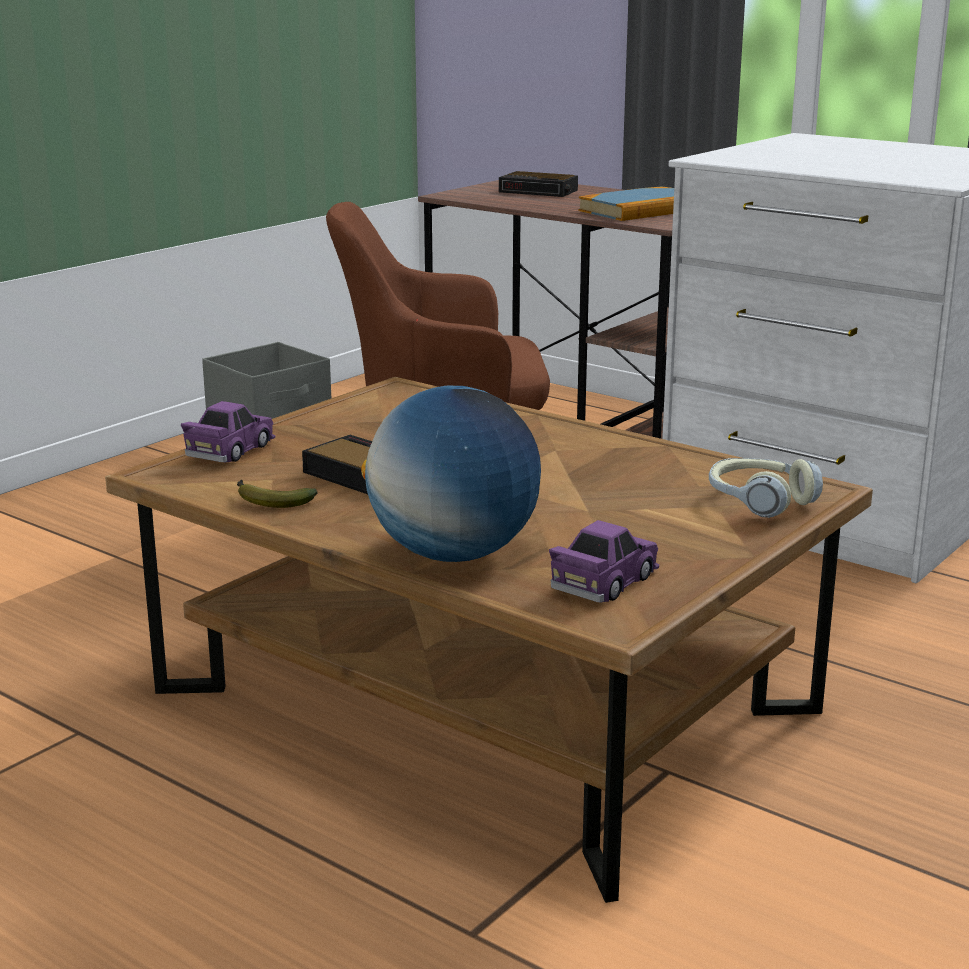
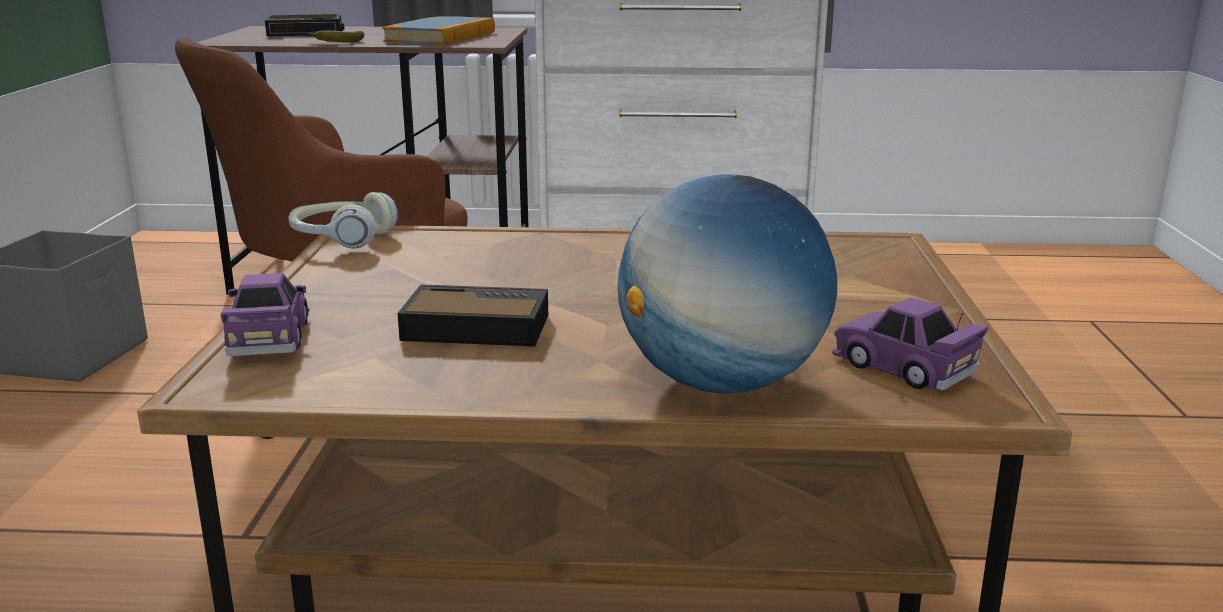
camera: 35 degrees left, 0 degrees up
banana [237,480,318,508] -> banana moved to [306,30,364,43]
purple toy car [549,520,659,602] -> purple toy car turned 45 degrees counterclockwise [832,297,989,390]
headphones [709,458,823,518] -> headphones moved to [288,192,398,249]

